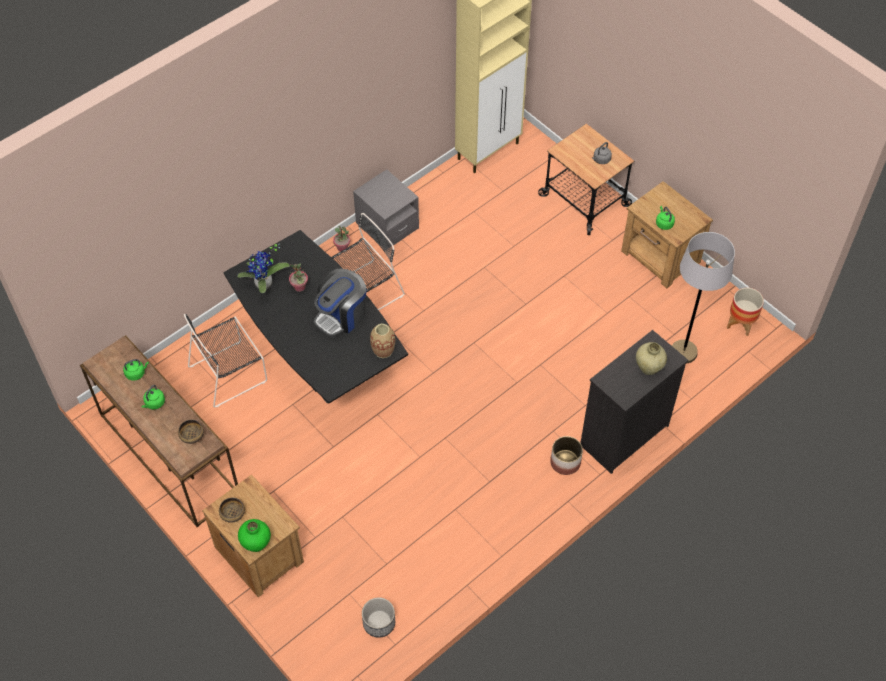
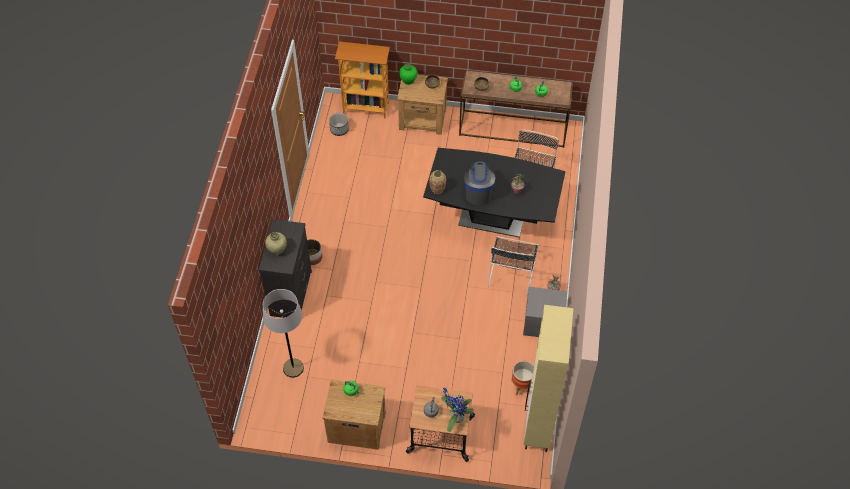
camera: 140 degrees right, 0 degrees up
potted plant [237,244,290,293] -> potted plant moved to [441,387,474,432]
planter [727,288,764,336] -> planter moved to [512,361,534,395]
none -> bookcase [335,41,390,118]

